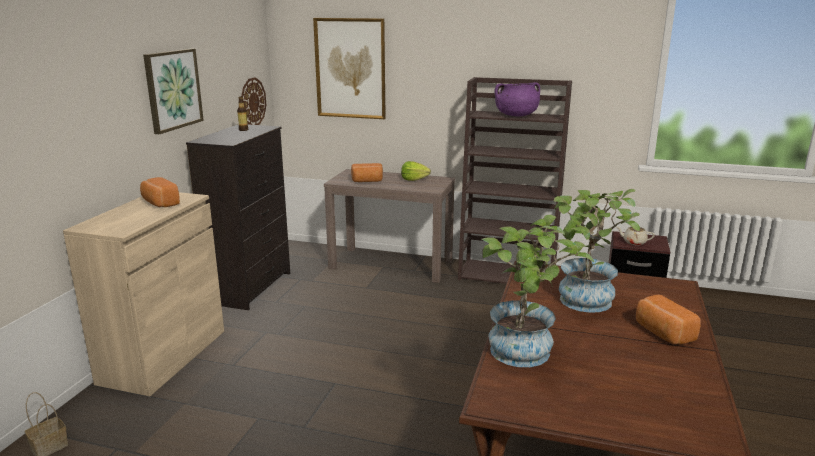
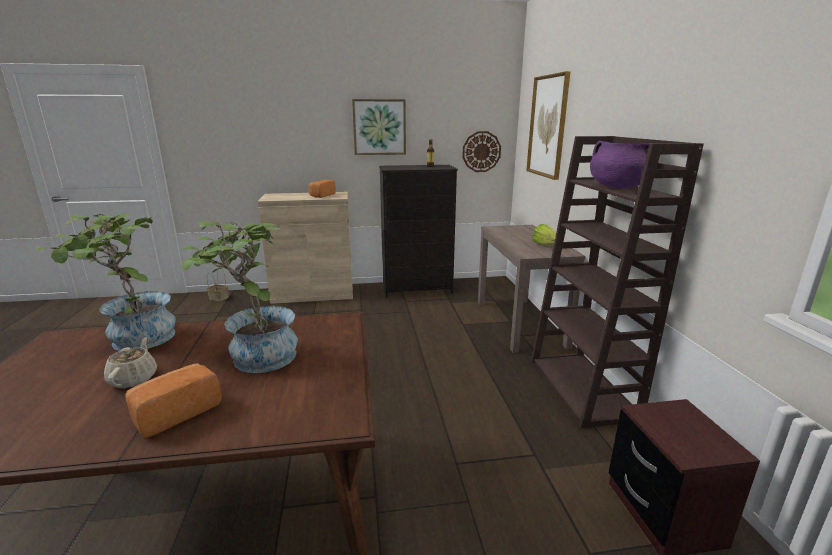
camera: 65 degrees right, 0 degrees up
bread [351,163,383,182] -> none
beige teapot [617,226,655,245] -> beige teapot moved to [104,337,157,388]

